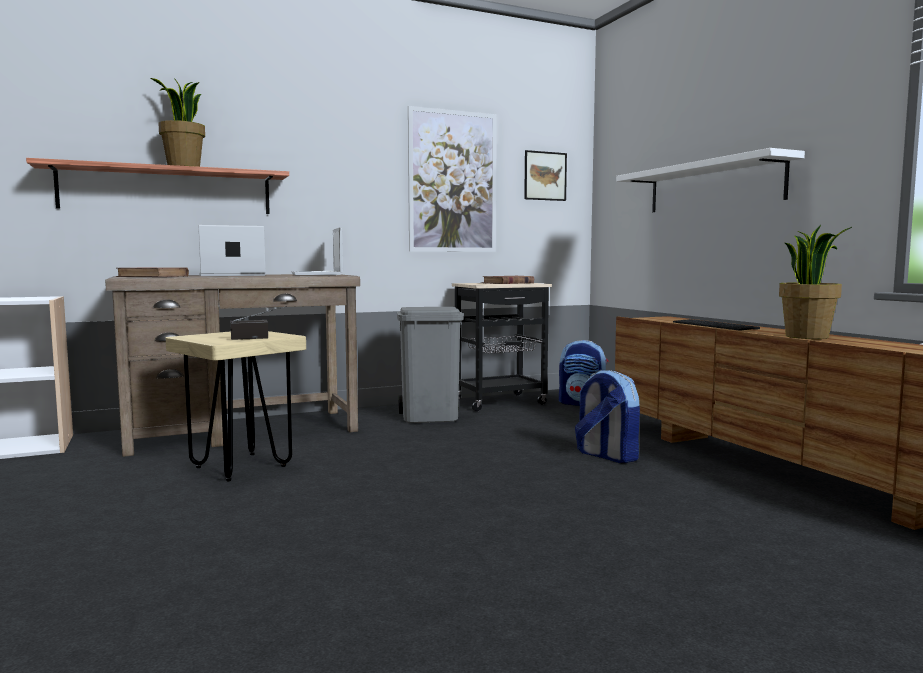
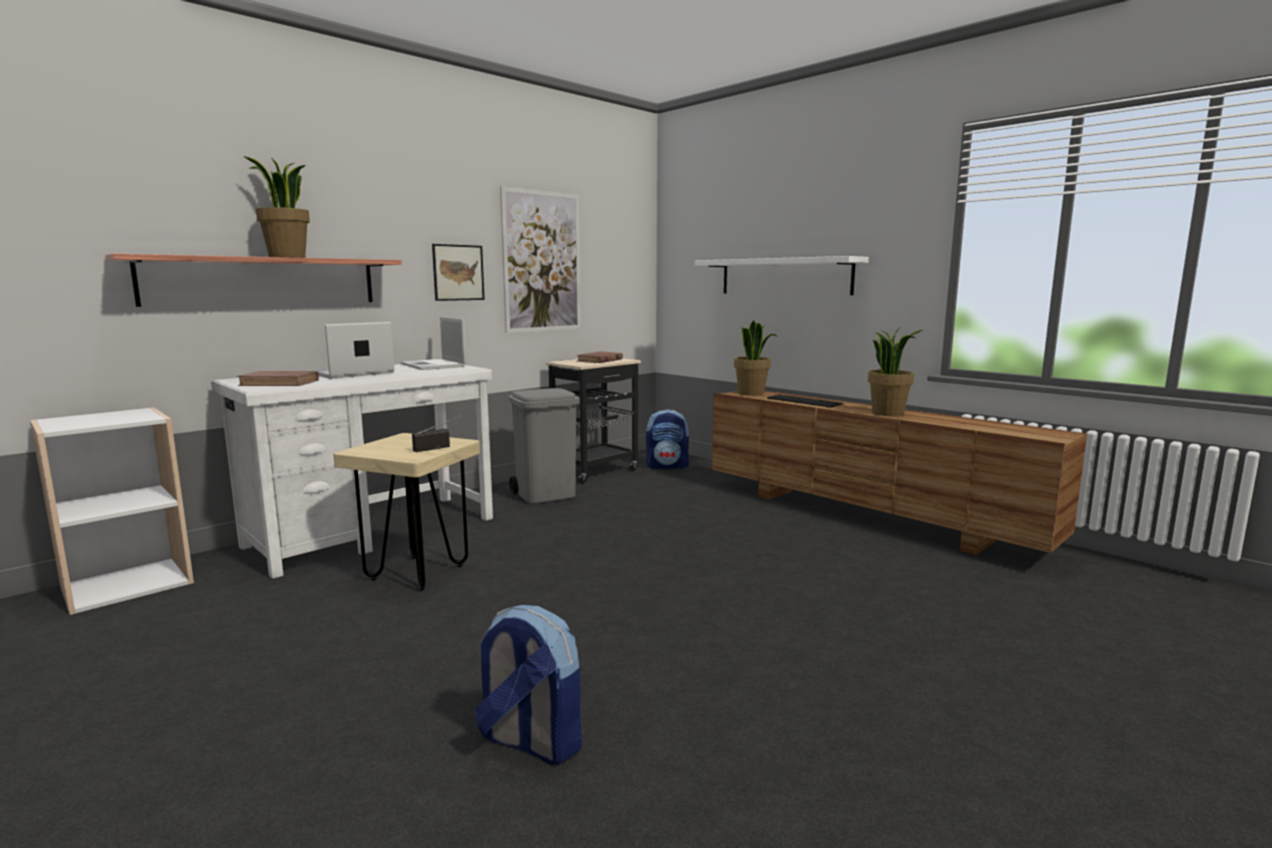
camera: 20 degrees left, 5 degrees up
brown desk [105,274,360,457] -> white desk [211,364,493,579]
picture [524,150,567,201] -> picture moved to [432,244,485,301]
backpack [575,370,640,463] -> backpack moved to [474,605,582,765]
none -> potted plant [734,320,778,396]

